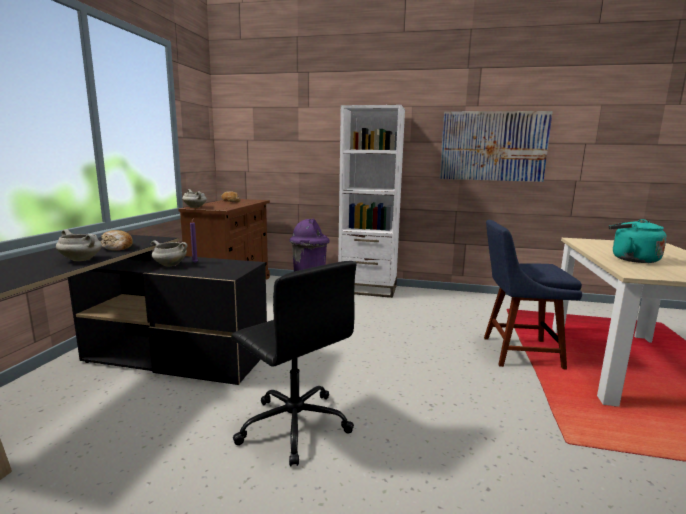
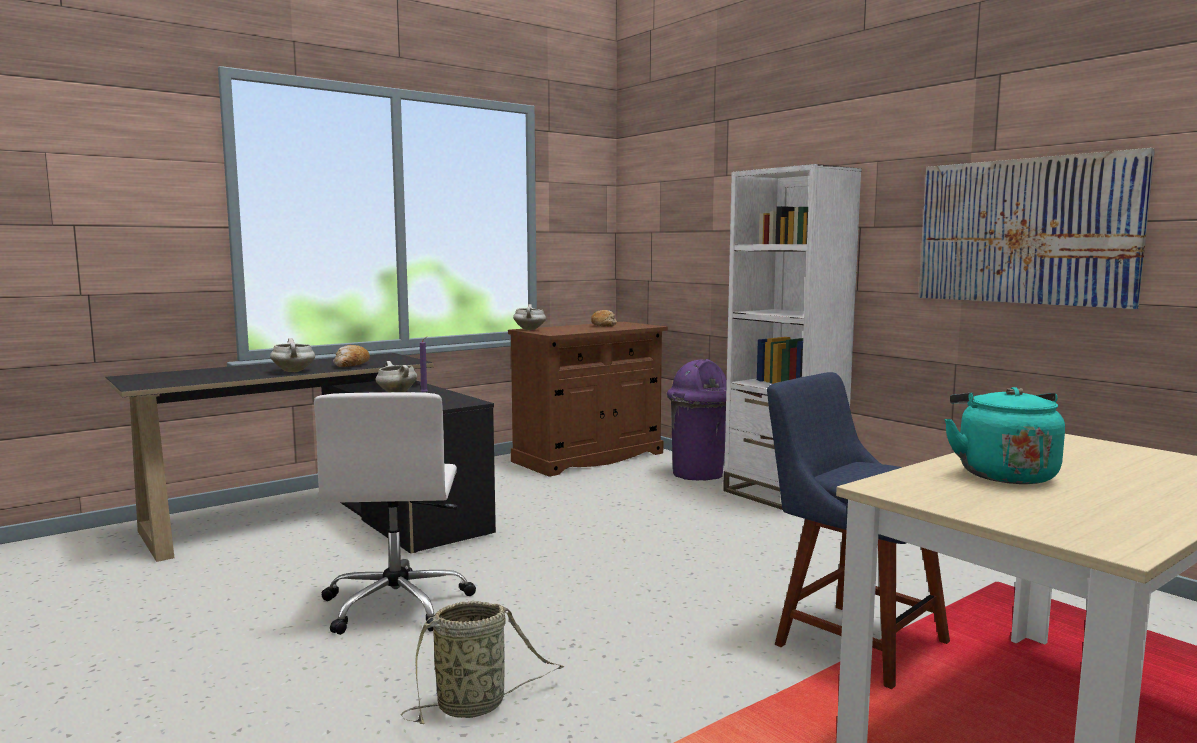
camera: 40 degrees right, 5 degrees down
black office chair [231,261,357,467] -> white office chair [314,392,476,635]
none -> basket [401,601,565,724]

